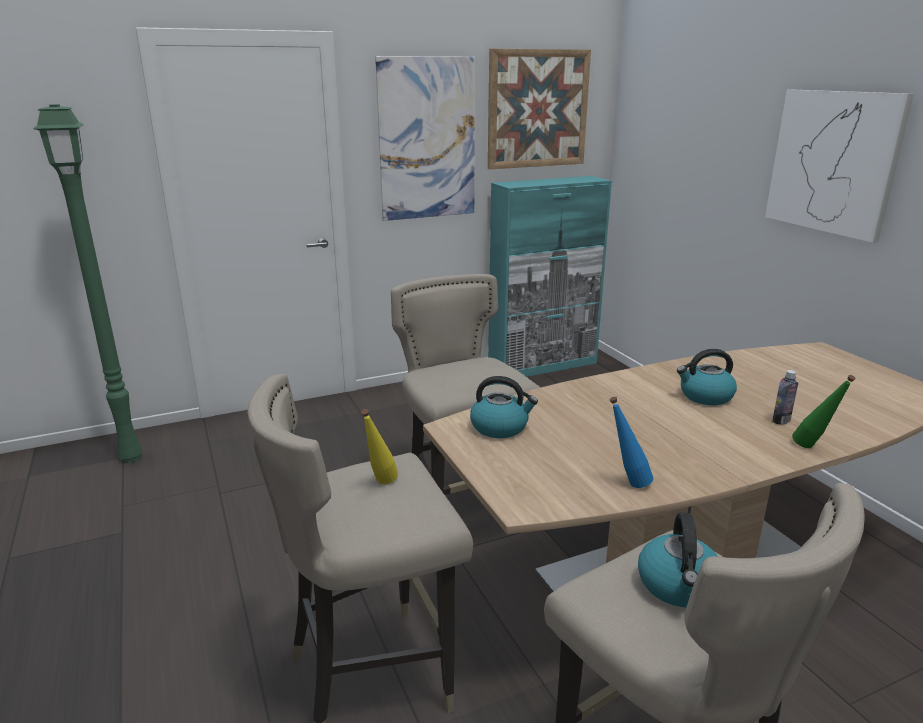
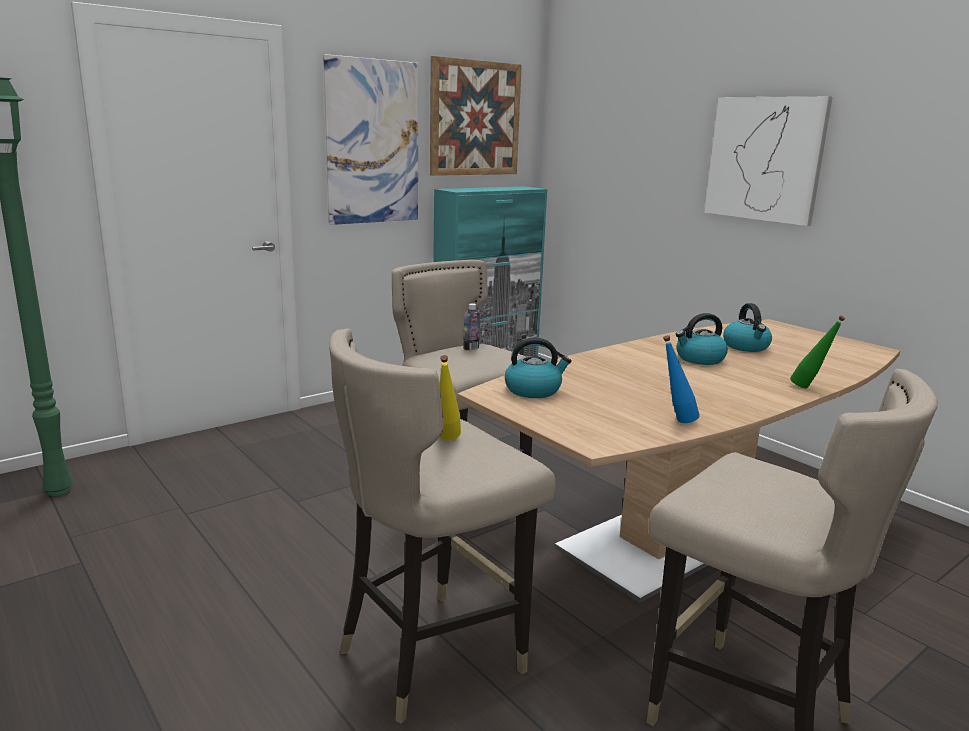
camera: 15 degrees left, 5 degrees down
kettle [638,512,717,607] -> kettle moved to [723,303,772,352]
bottle [772,370,798,424] -> bottle moved to [463,303,480,350]

